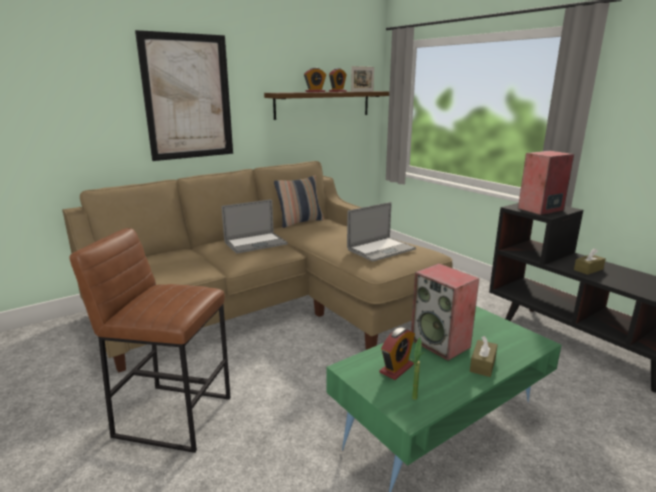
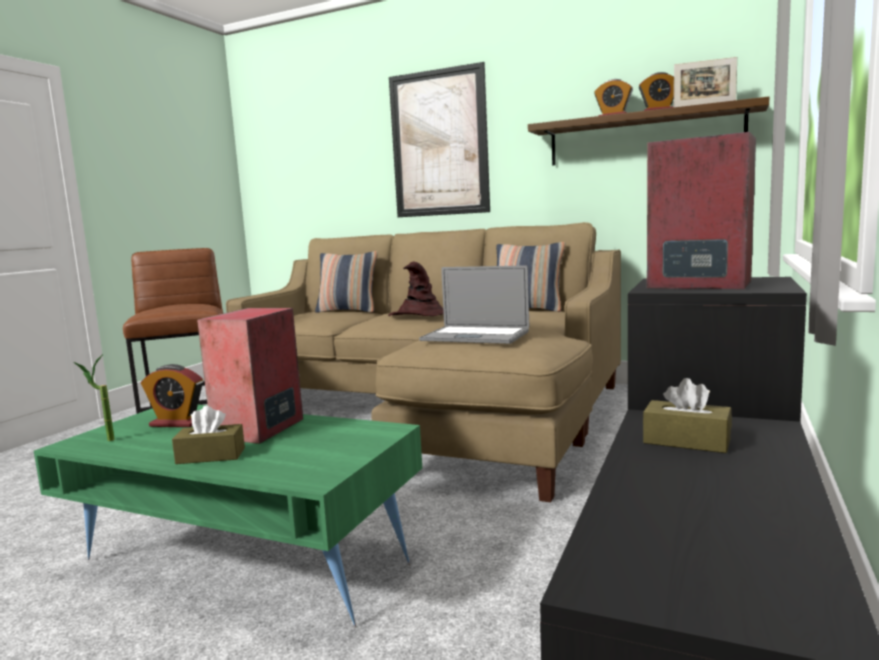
camera: 60 degrees right, 10 degrees down
laptop [221,199,288,254] -> brown hat [388,262,444,316]
none -> pillow [315,251,378,313]

